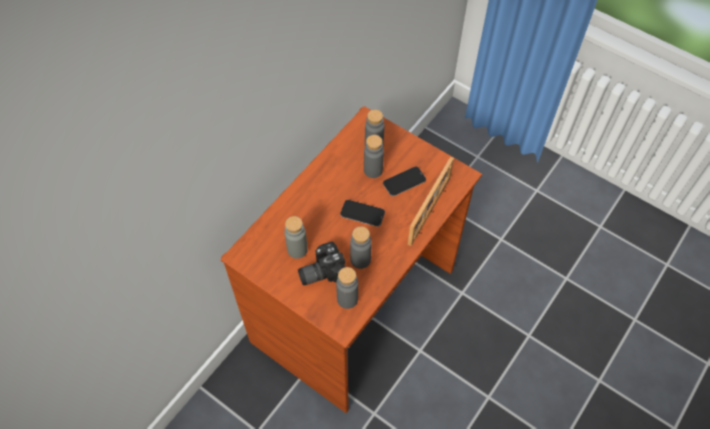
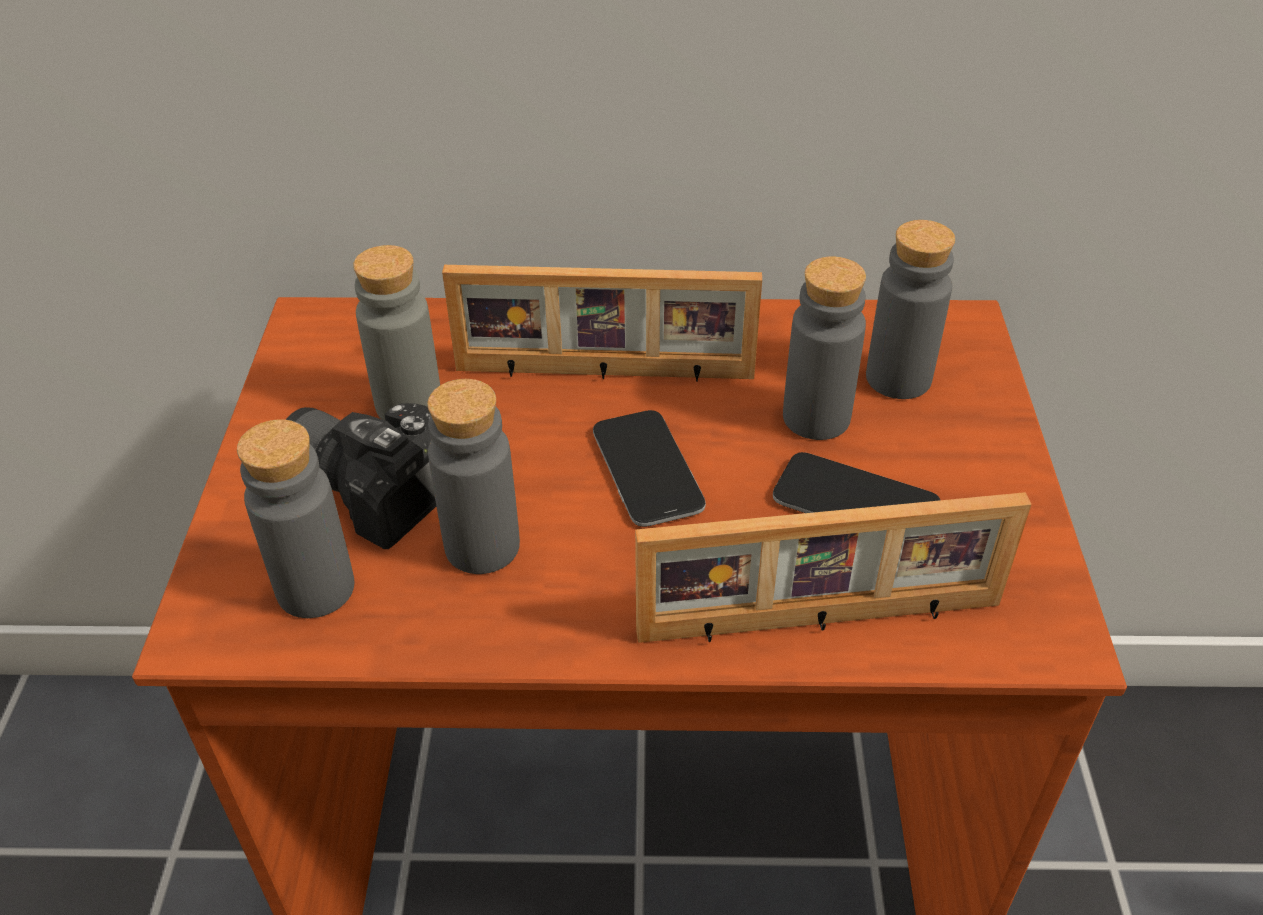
camera: 55 degrees right, 15 degrees down
none -> picture frame [442,265,762,382]

